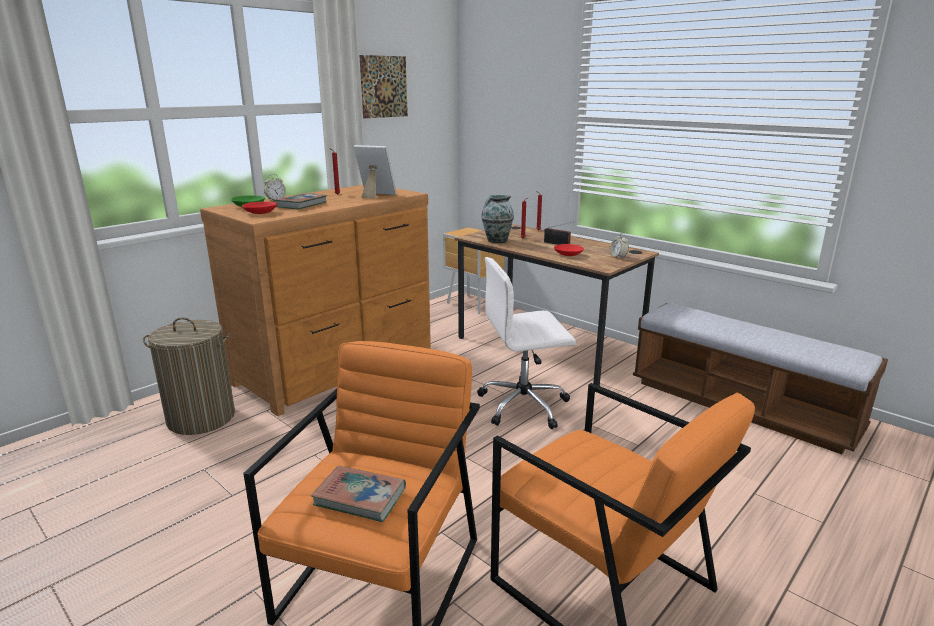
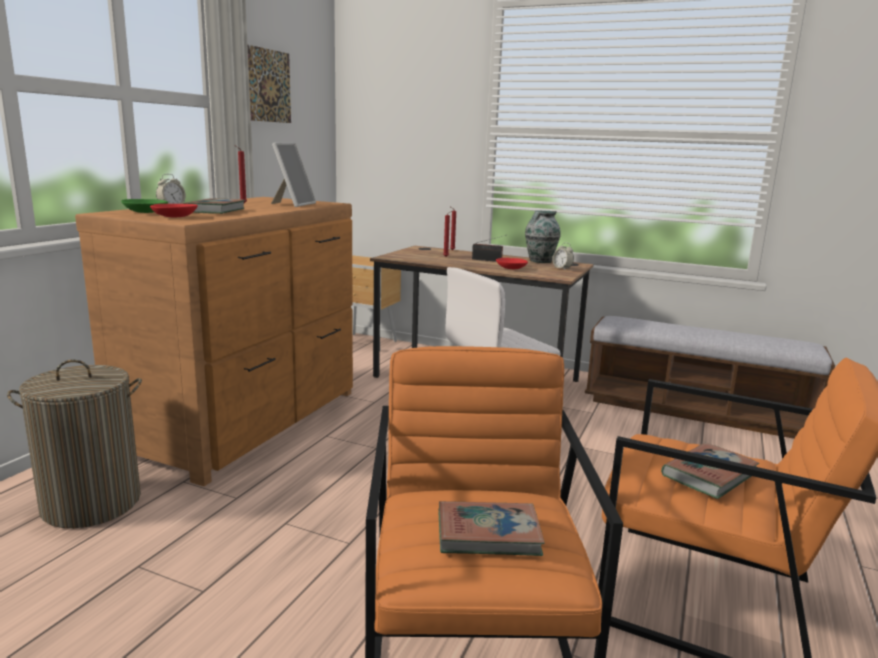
camera: 20 degrees left, 5 degrees down
picture frame [353,145,397,199] -> picture frame turned 105 degrees clockwise [271,143,316,207]
vase [481,195,514,243] -> vase moved to [525,211,561,263]
none -> book [661,443,759,499]

